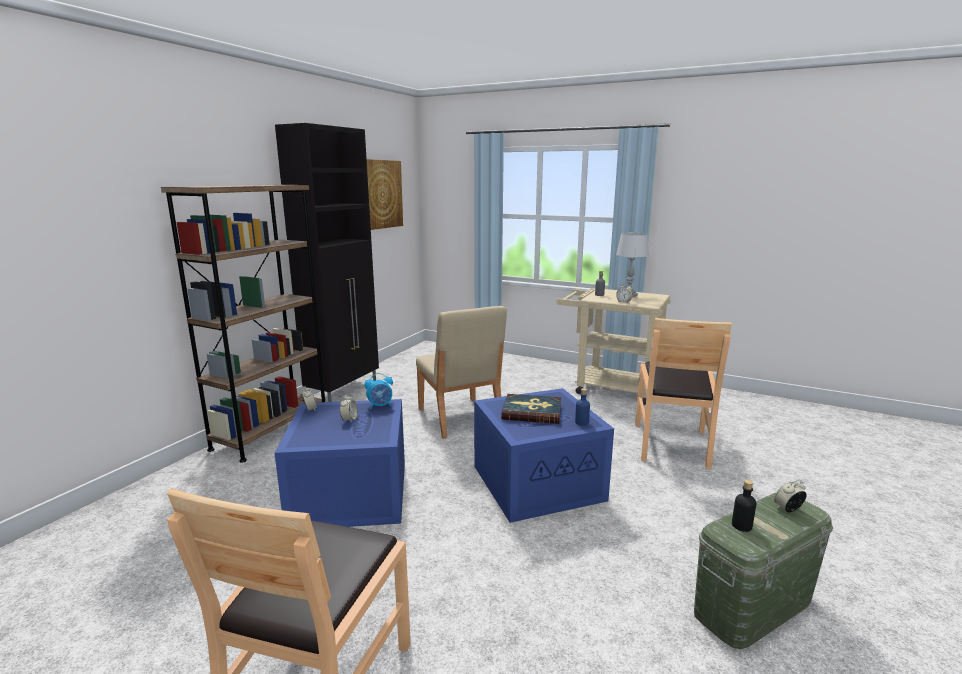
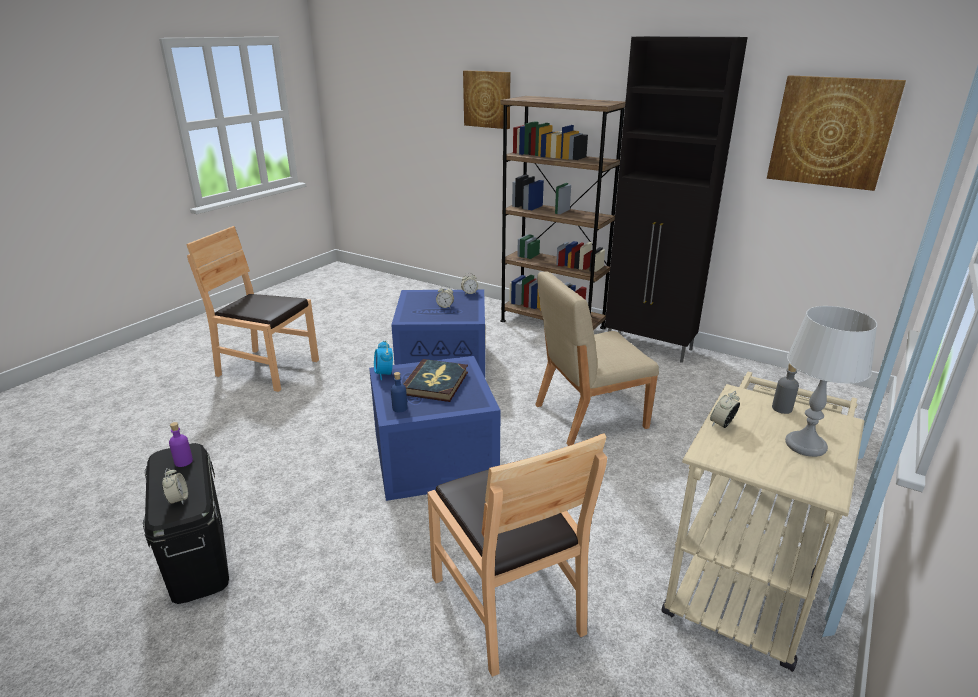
camera: 95 degrees right, 10 degrees up
alarm clock [364,373,393,410] -> alarm clock moved to [374,341,393,380]
brown chair [635,318,732,469] -> brown chair turned 135 degrees counterclockwise [427,433,607,677]
green storage box [694,493,833,649] -> black storage box [143,443,229,604]
black bottle [732,480,756,532] -> purple bottle [169,422,193,467]
none -> picture [463,70,510,129]

